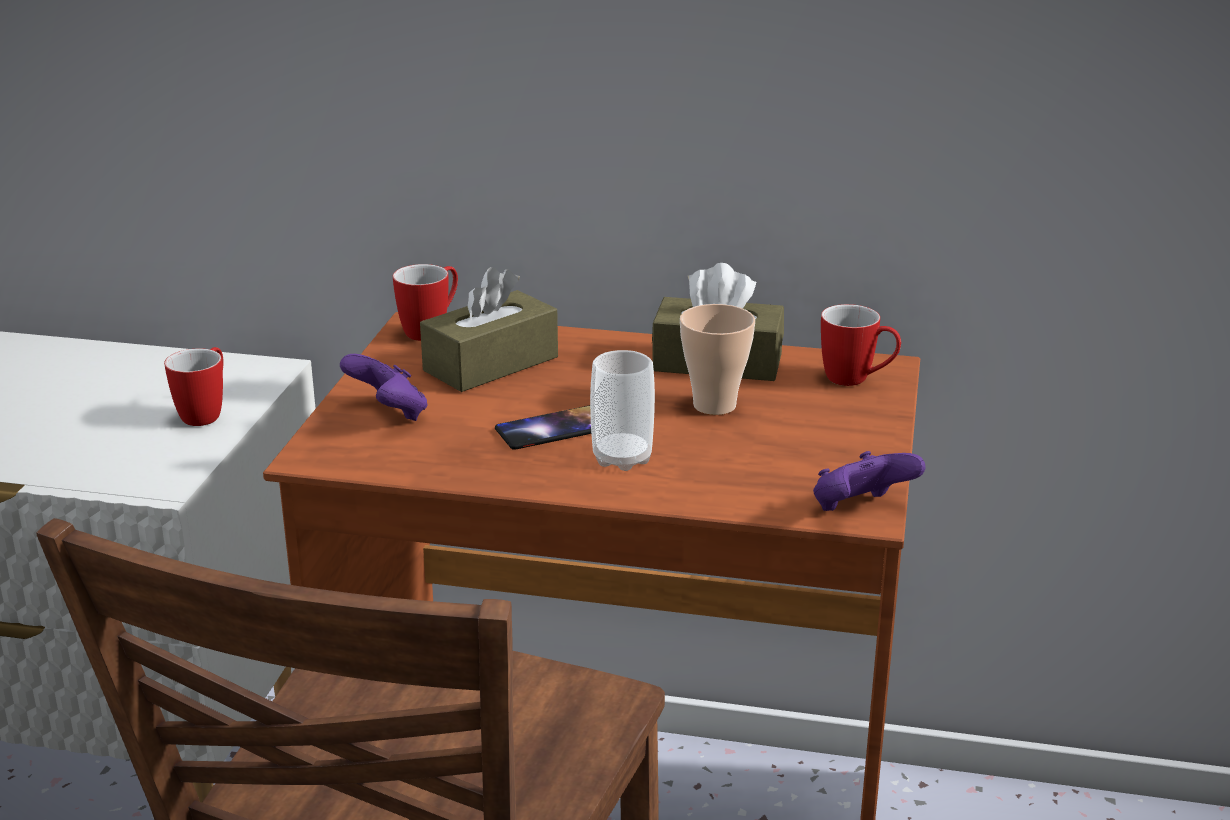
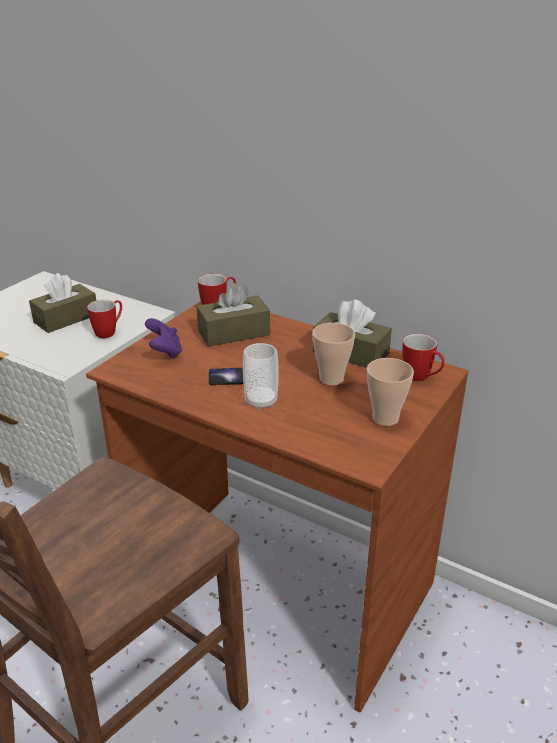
camera: 20 degrees right, 5 degrees up
purple game controller [813,451,925,511] -> none
none -> brown tissue box [29,273,96,333]
none -> cup [367,358,414,426]

